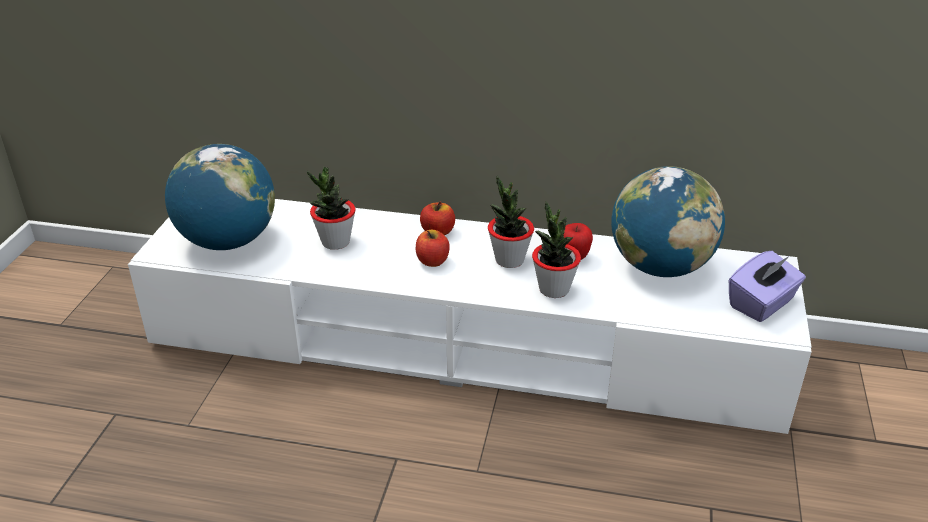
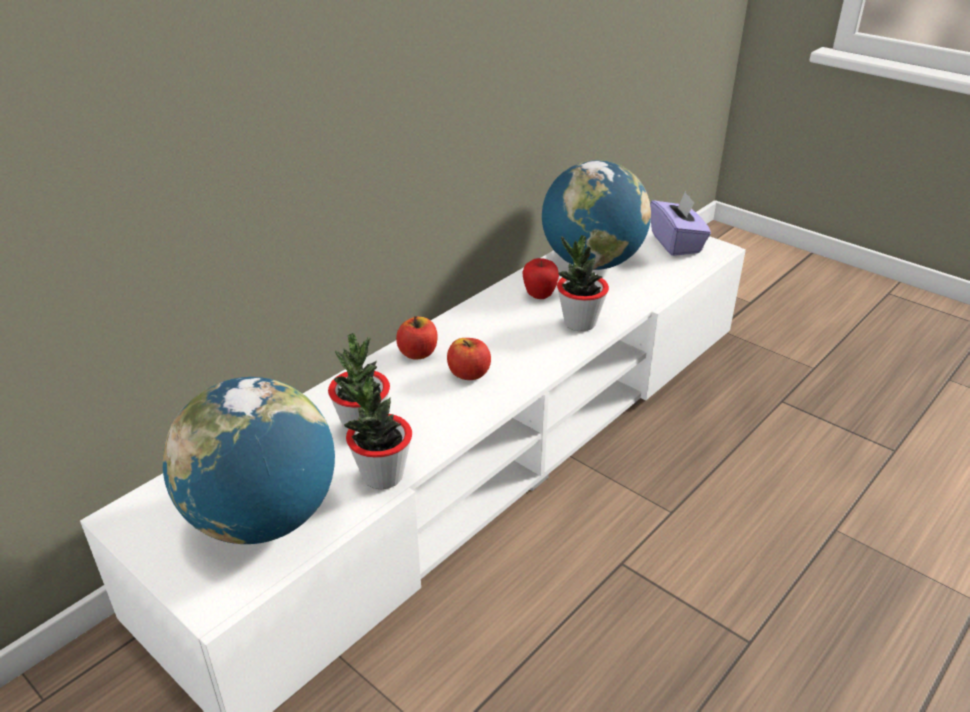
camera: 60 degrees left, 0 degrees up
potted plant [488,175,534,268] -> potted plant moved to [341,376,412,489]

